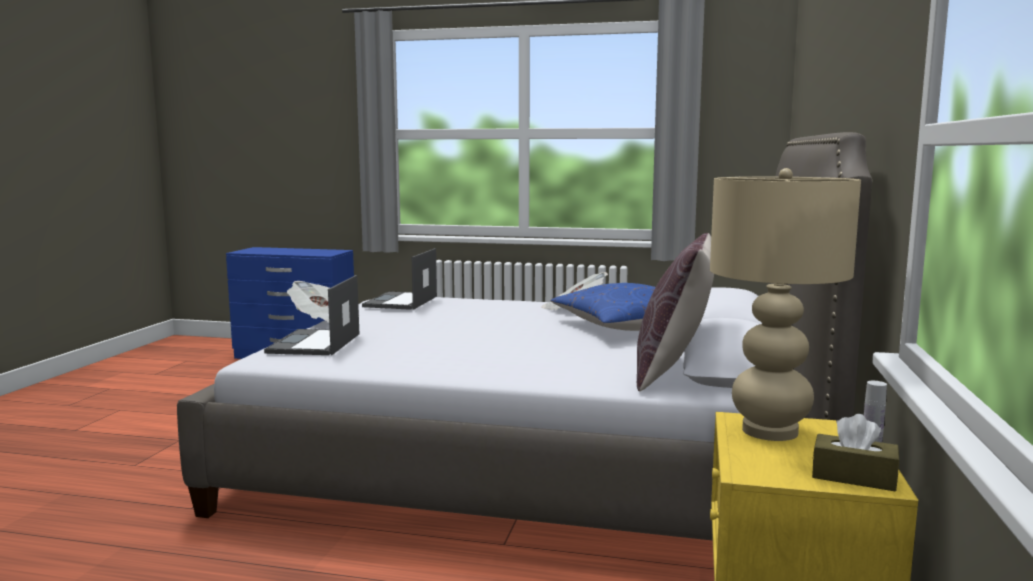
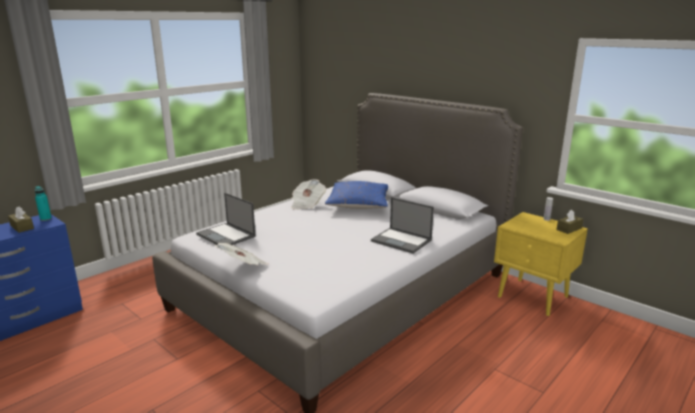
camera: 60 degrees left, 10 degrees up
laptop [264,275,359,355] -> laptop moved to [371,197,434,254]
brown pillow [637,233,714,391] -> none
beige table lamp [710,168,861,441] -> none
none -> brown tissue box [8,206,34,233]
none -> turquoise bottle [35,186,52,221]

